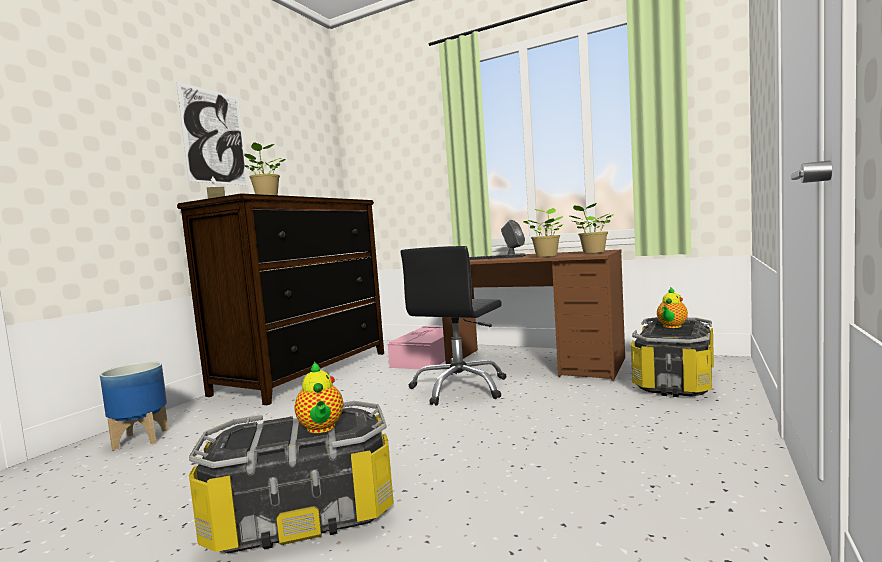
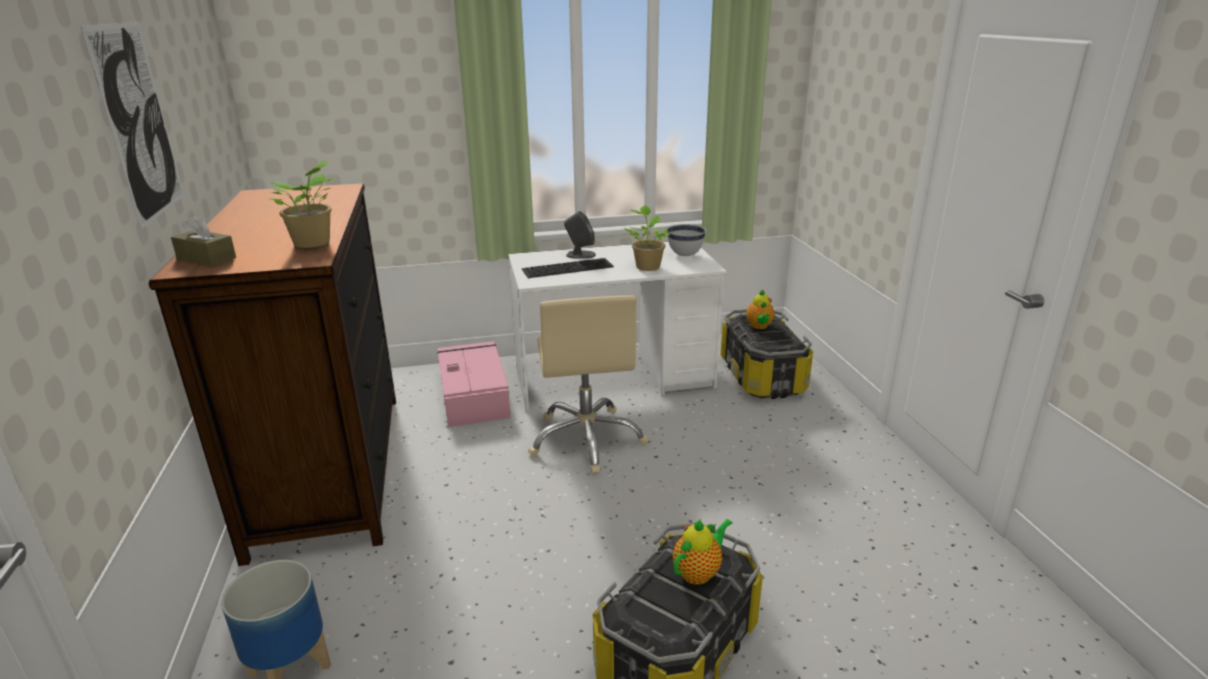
camera: 40 degrees left, 20 degrees up
teapot [295,362,343,433] -> teapot turned 75 degrees counterclockwise [673,519,733,585]
black office chair [401,246,506,406] -> beige office chair [528,295,648,474]
brown desk [442,250,625,381] -> white desk [508,242,727,411]
potted plant [570,203,614,253] -> white bowl [667,224,706,256]

